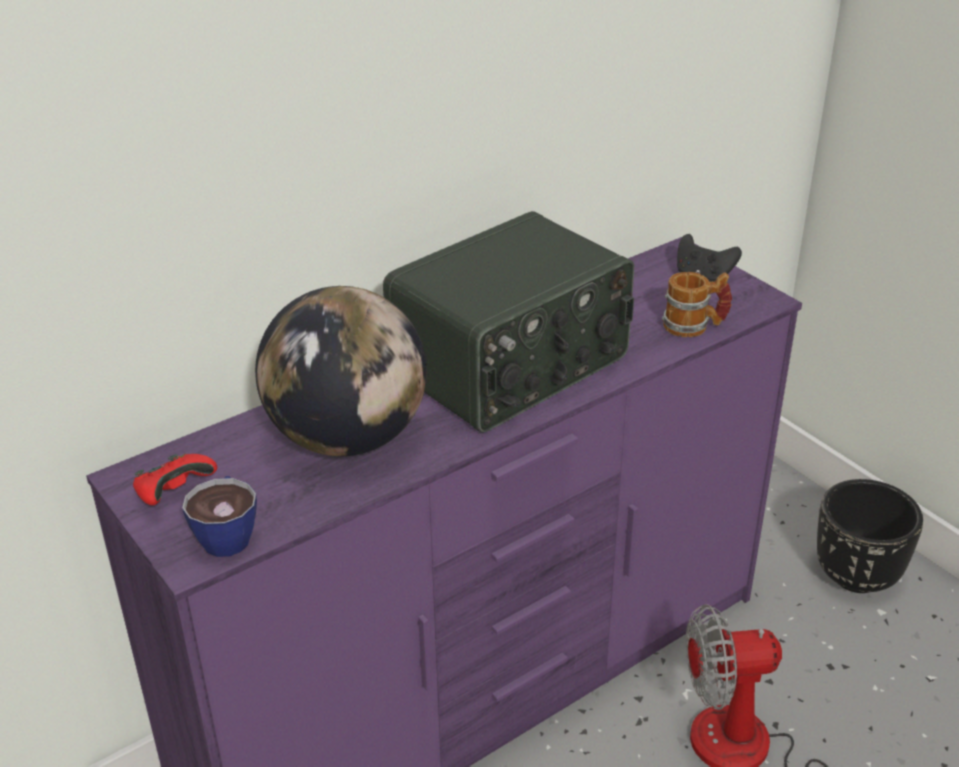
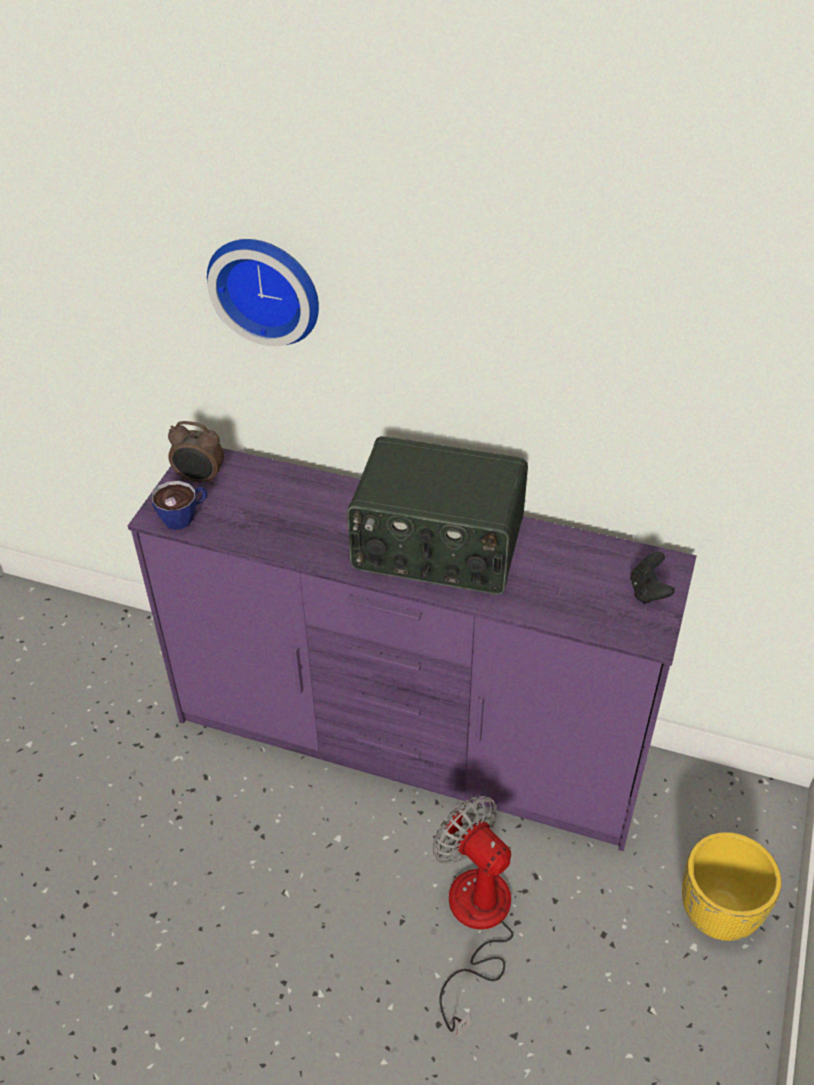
camera: 55 degrees right, 10 degrees up
red game controller [133,454,217,505] -> alarm clock [168,421,224,485]
globe [255,286,427,456] -> none
mug [662,272,732,337] -> none
black planter [817,479,923,593] -> yellow planter [682,832,781,941]
none -> wall clock [207,239,319,346]

